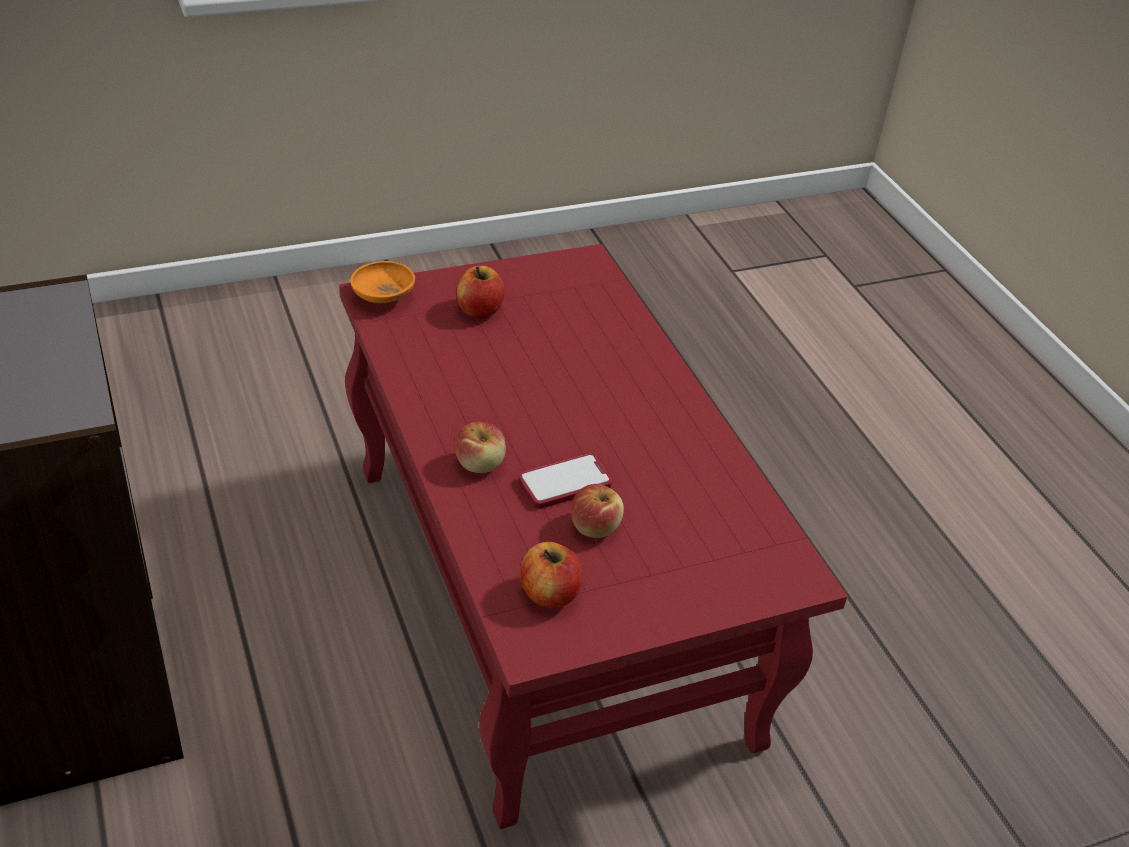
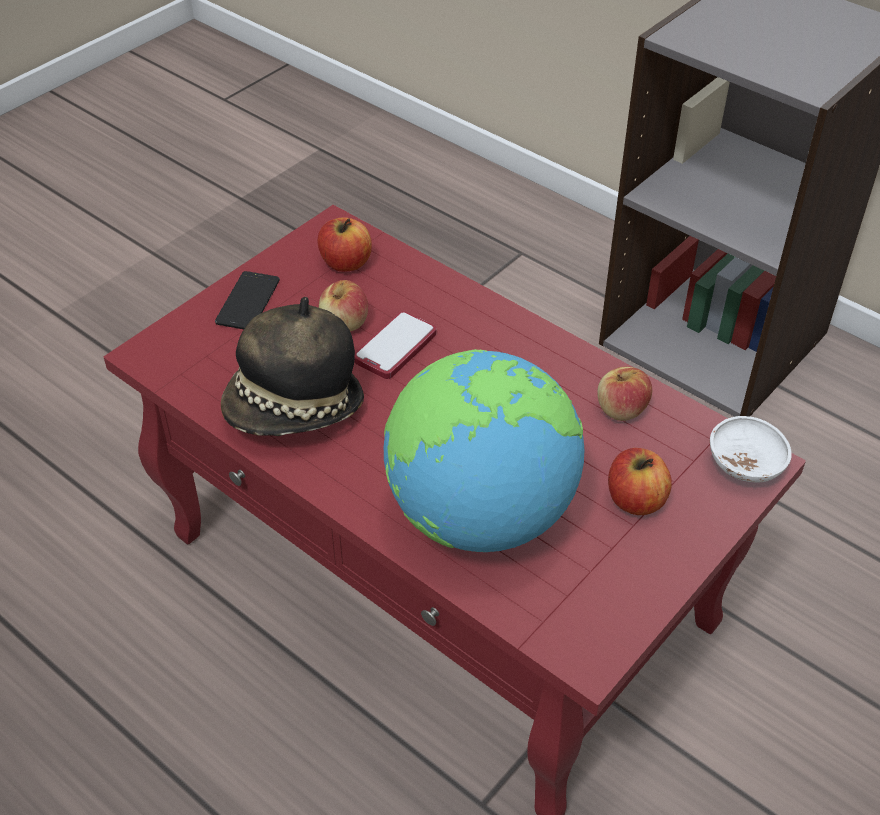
camera: 155 degrees right, 5 degrees up
orange bowl [350,261,415,303] -> white bowl [710,416,792,482]
apple [454,422,506,473] -> apple moved to [597,366,652,421]
none -> phone [215,271,280,329]
none -> hat [221,297,364,436]
none -> globe [384,349,584,552]

